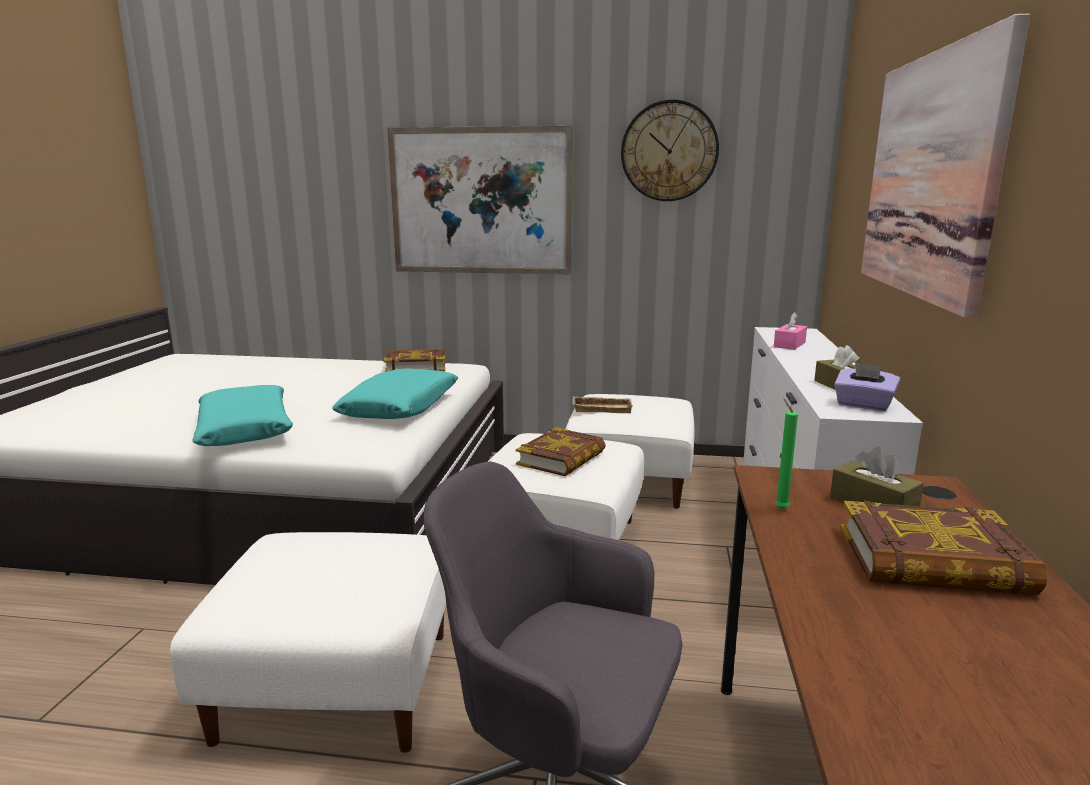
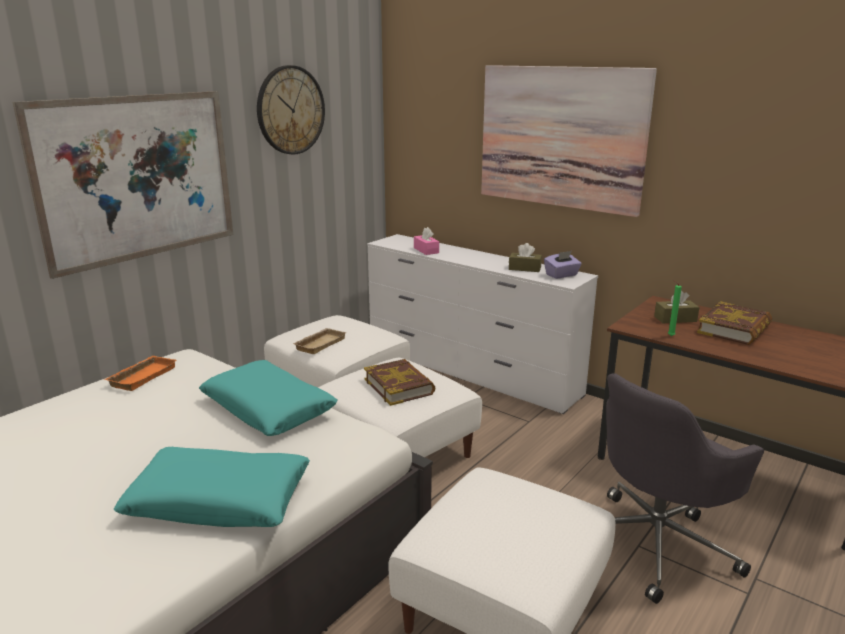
camera: 60 degrees left, 5 degrees up
book [383,348,445,372] -> orange tray [105,356,176,391]

